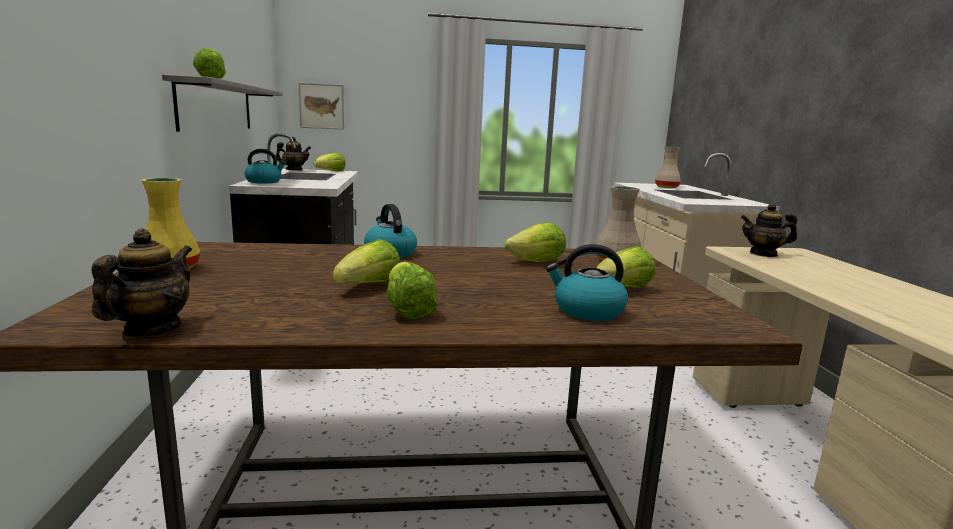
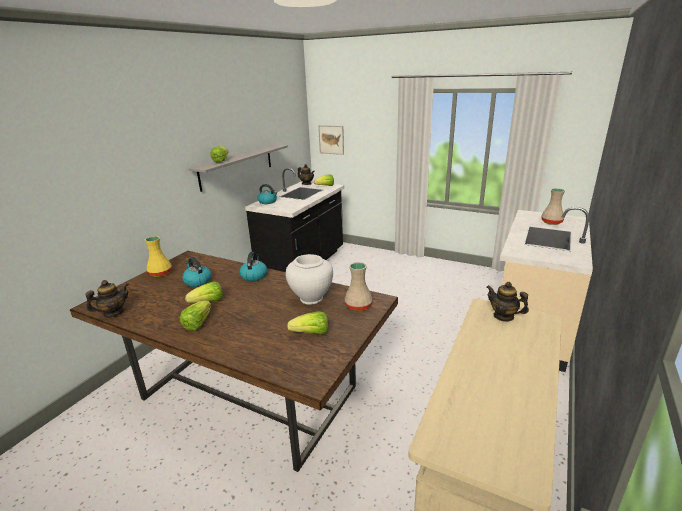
camera: 35 degrees right, 10 degrees up
lettuce [505,223,566,262] -> white vase [286,254,333,305]
kettle [546,244,628,321] -> kettle moved to [182,257,212,287]

